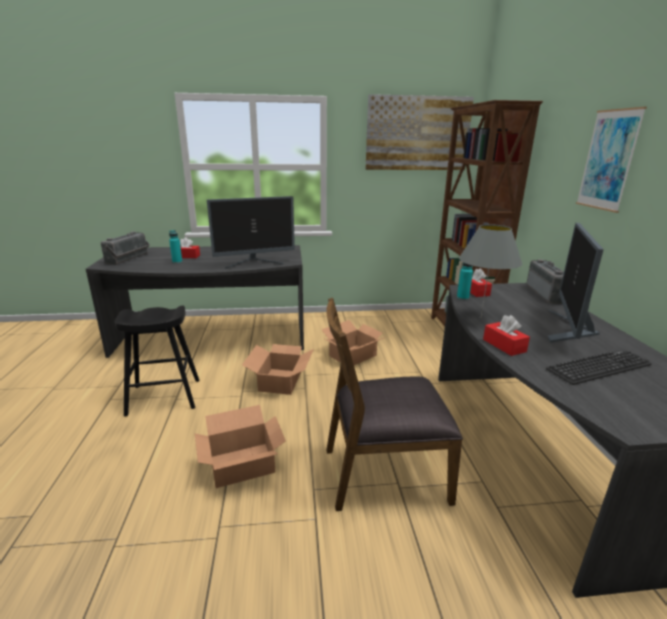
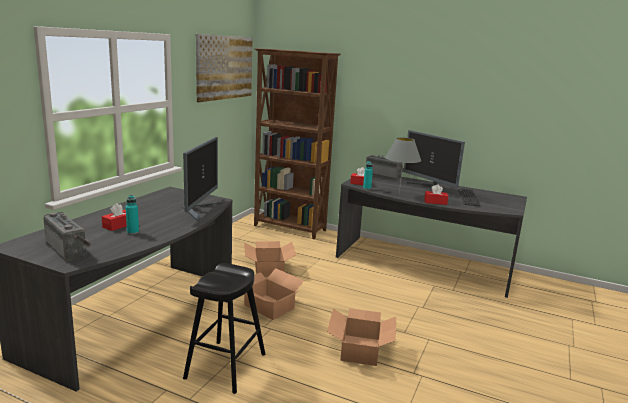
camera: 60 degrees left, 5 degrees down
brown chair [326,298,463,511] -> none
picture [576,107,647,213] -> none

